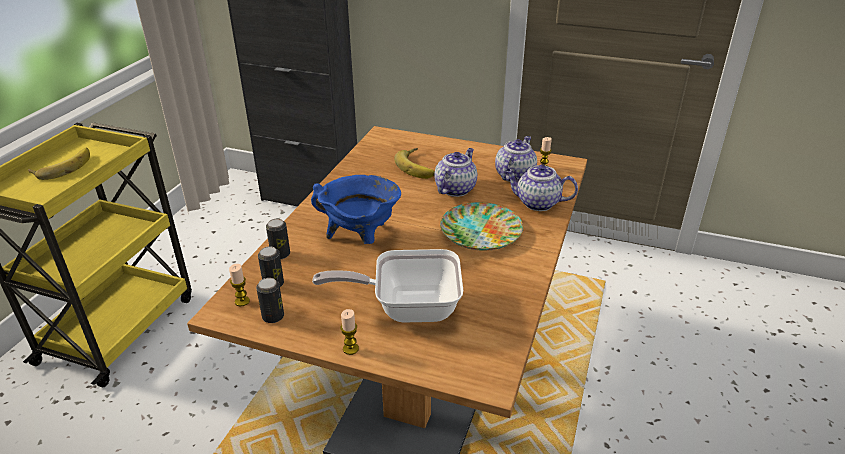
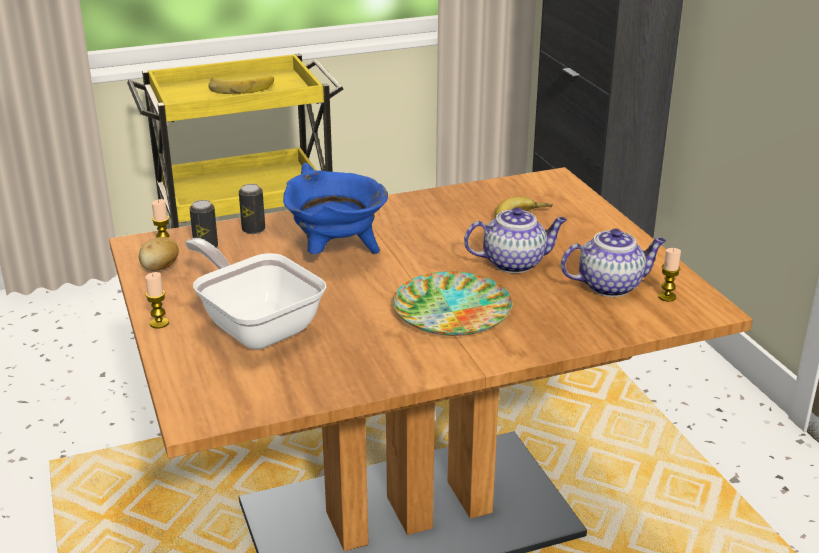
camera: 50 degrees right, 5 degrees down
can [256,278,284,323] -> potato [139,237,179,271]
teapot [505,164,578,211] -> none

